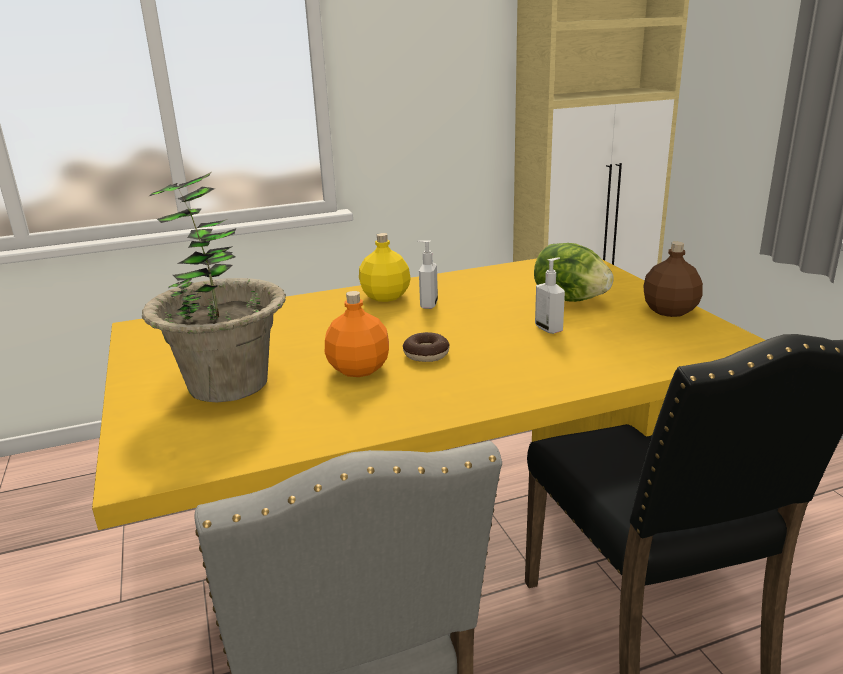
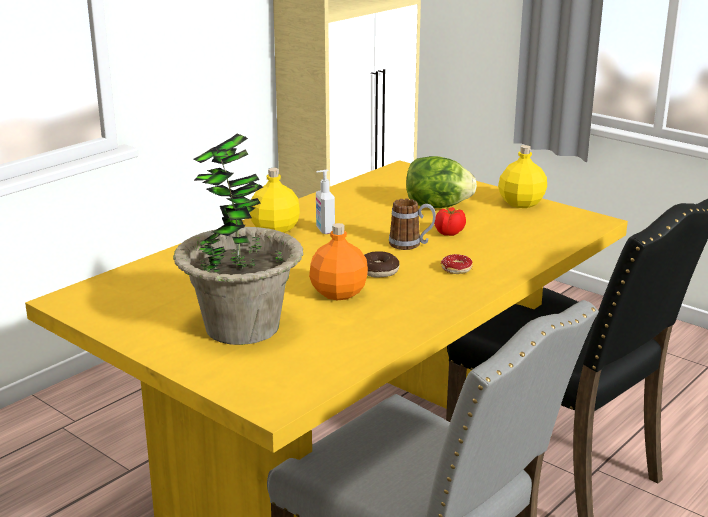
camera: 30 degrees left, 0 degrees up
soap dispenser [535,257,565,334] -> tomato [434,207,466,236]
brown bottle [643,242,703,317] -> yellow bottle [498,145,547,208]
none -> mug [389,199,436,250]
none -> donut [441,254,473,274]

